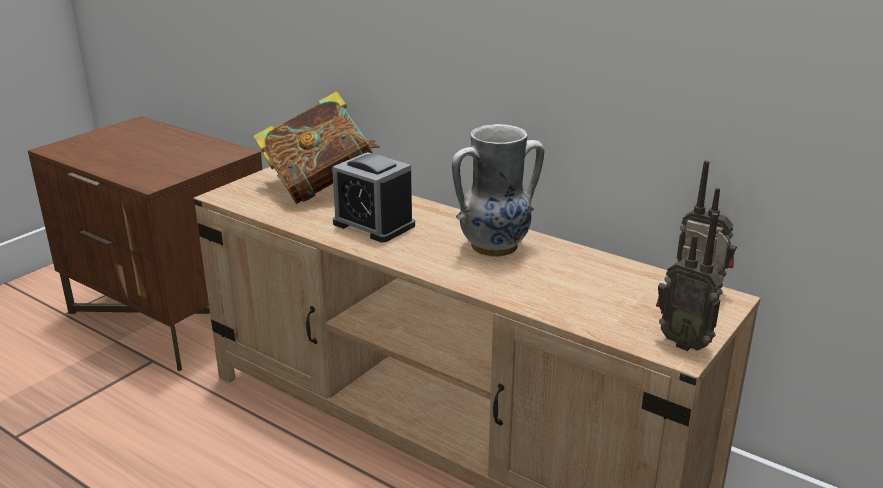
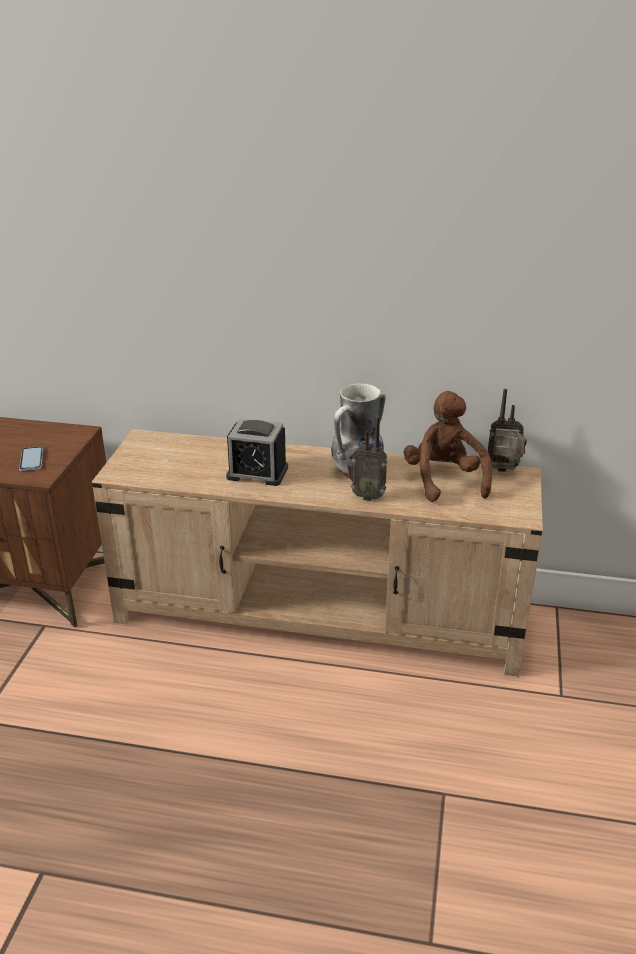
camera: 25 degrees left, 5 degrees up
book [253,91,380,204] -> none
radio [656,213,723,351] -> radio moved to [347,416,388,501]
none -> phone [19,446,43,471]
none -> brown plush toy [404,391,493,502]

